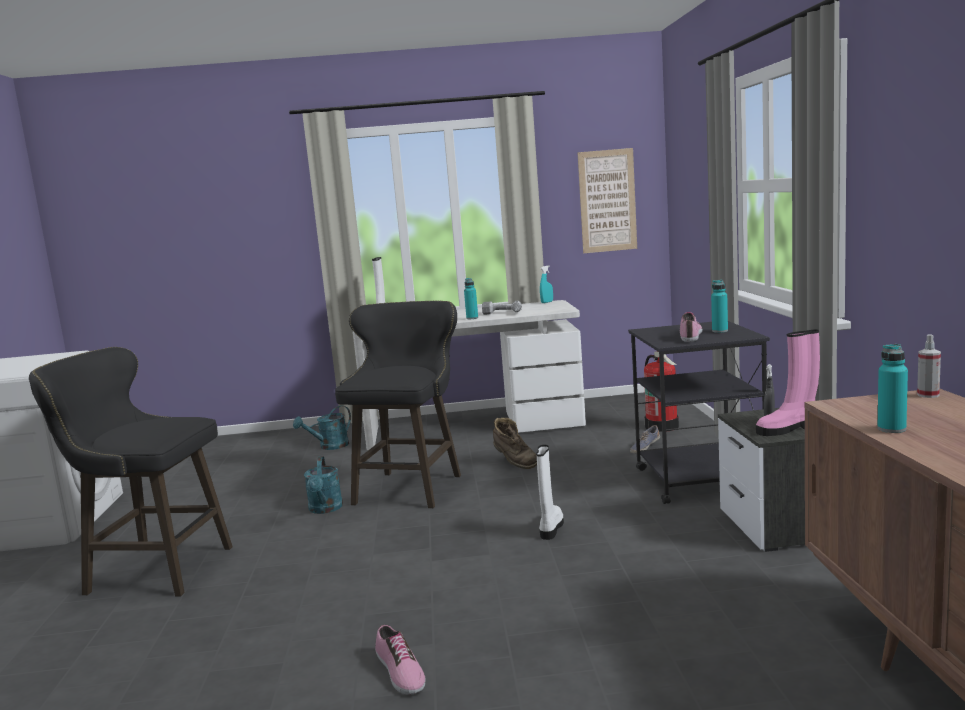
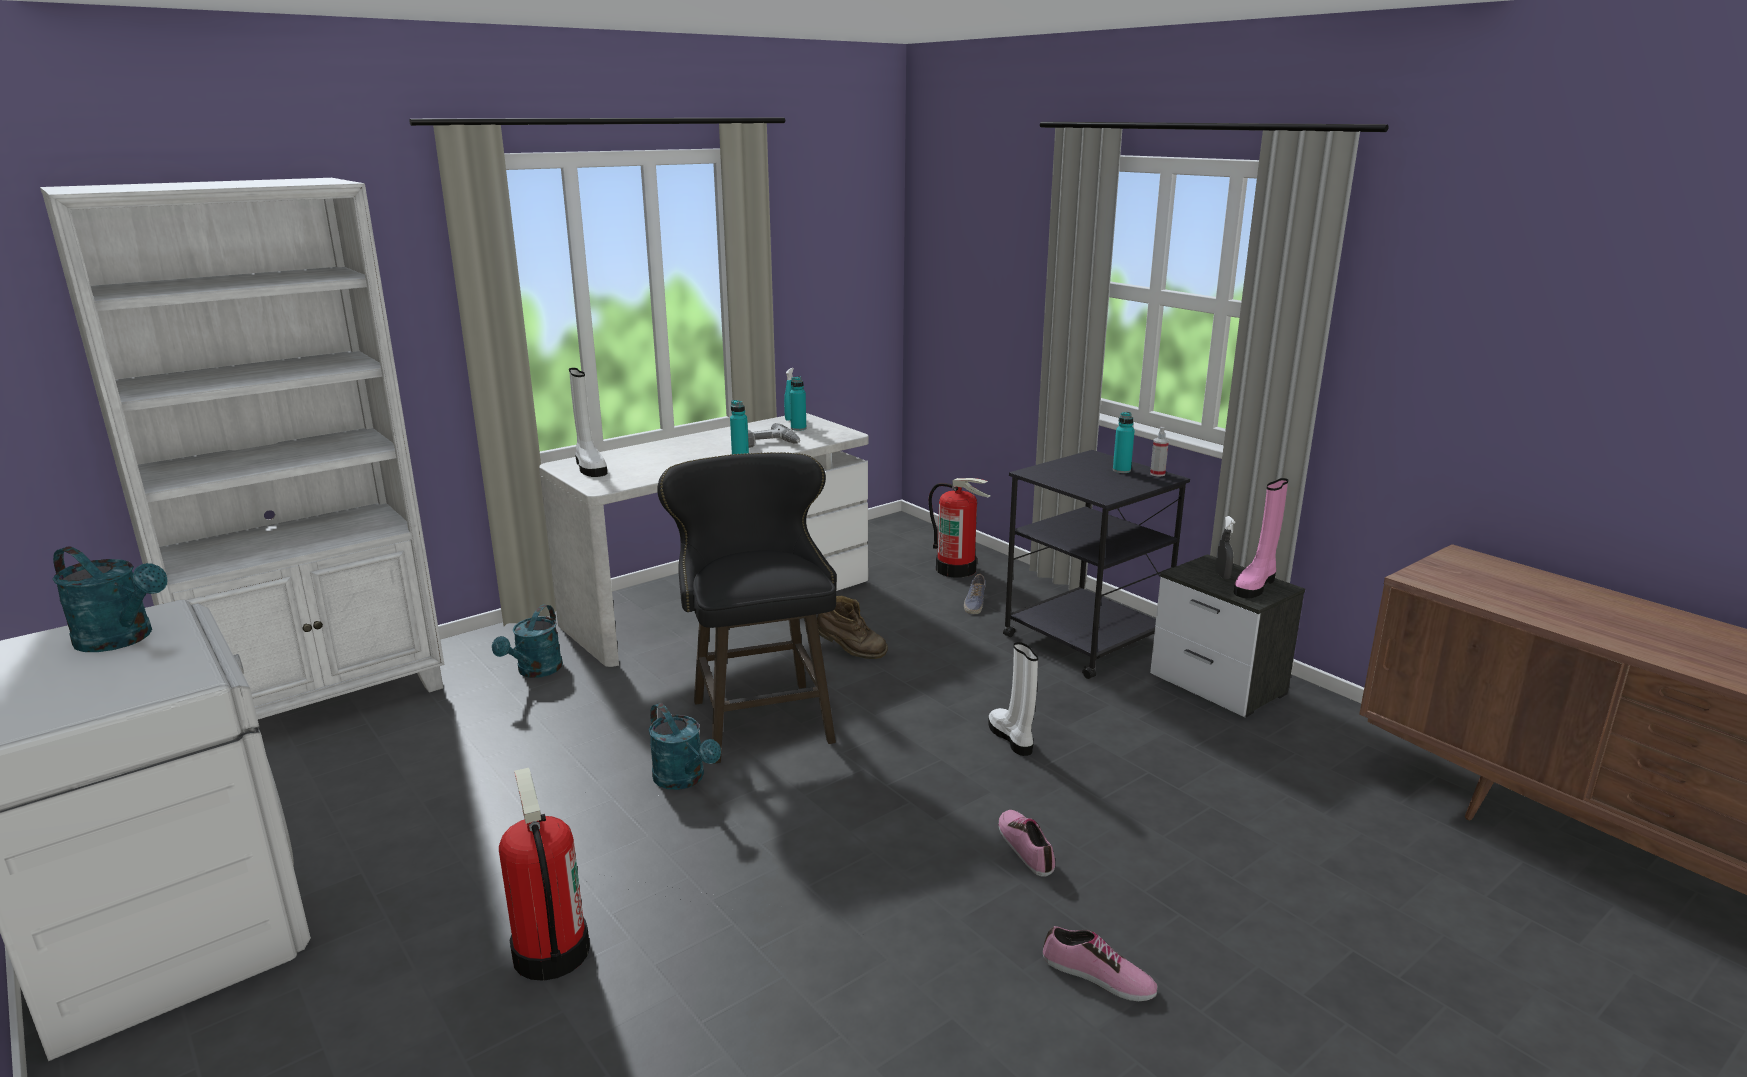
camera: 35 degrees left, 10 degrees up
black stool [29,347,233,596] -> fire extinguisher [499,768,590,981]
picture [578,148,637,253] -> none
shoe [680,312,703,342] -> shoe moved to [998,810,1055,877]
turquoise bottle [877,344,908,433] -> turquoise bottle moved to [790,376,806,431]
spray bottle [917,334,941,398] -> spray bottle moved to [1150,427,1169,476]
none -> white bookcase [40,178,444,719]
none -> turquoise watering can [53,546,168,652]

